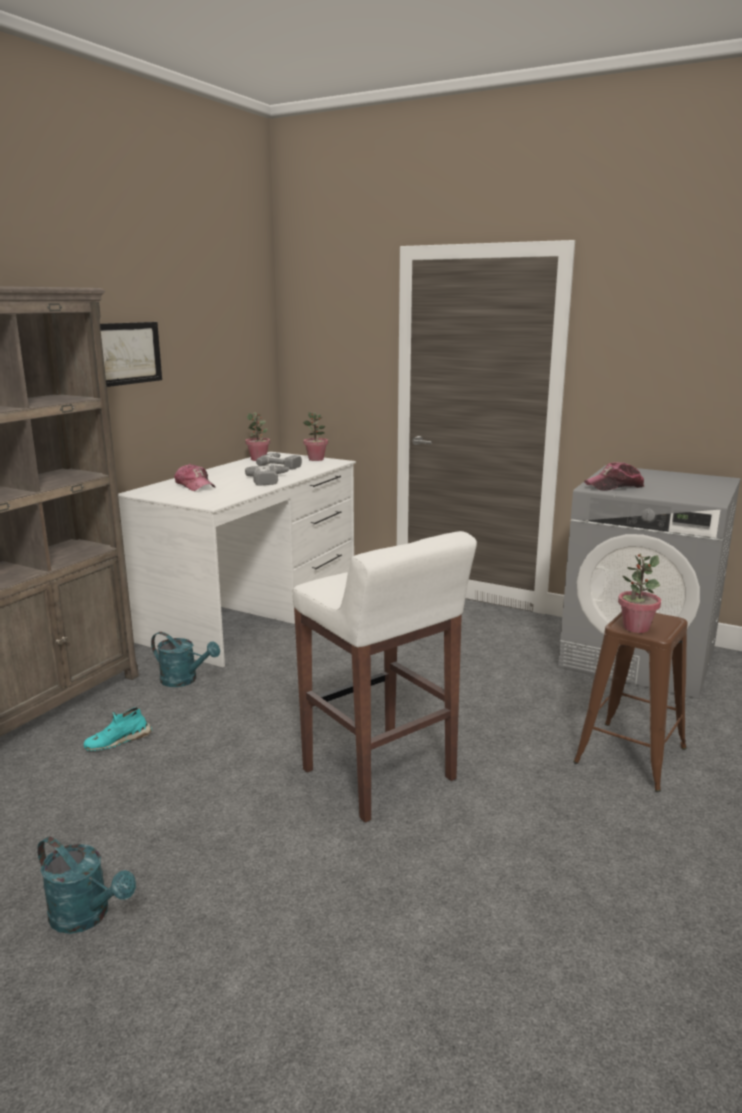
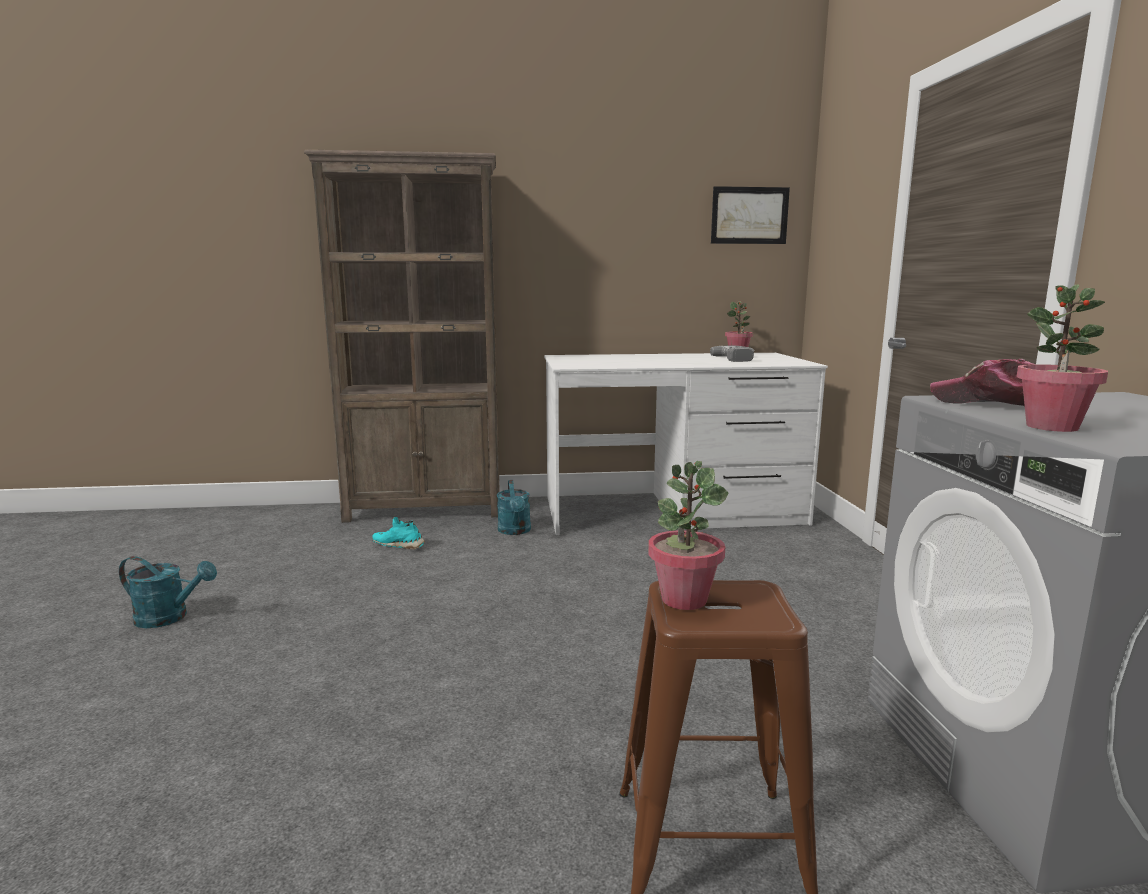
camera: 55 degrees right, 5 degrees down
turquoise watering can [37,837,136,934] -> turquoise watering can turned 75 degrees counterclockwise [119,556,217,628]
picture [100,322,162,387] -> picture moved to [711,186,790,244]
cap [174,464,215,491] -> none
power drill [245,465,290,486] -> none
white stool [292,531,477,823] -> none
potted plant [303,412,328,461] -> potted plant moved to [1016,284,1108,432]

